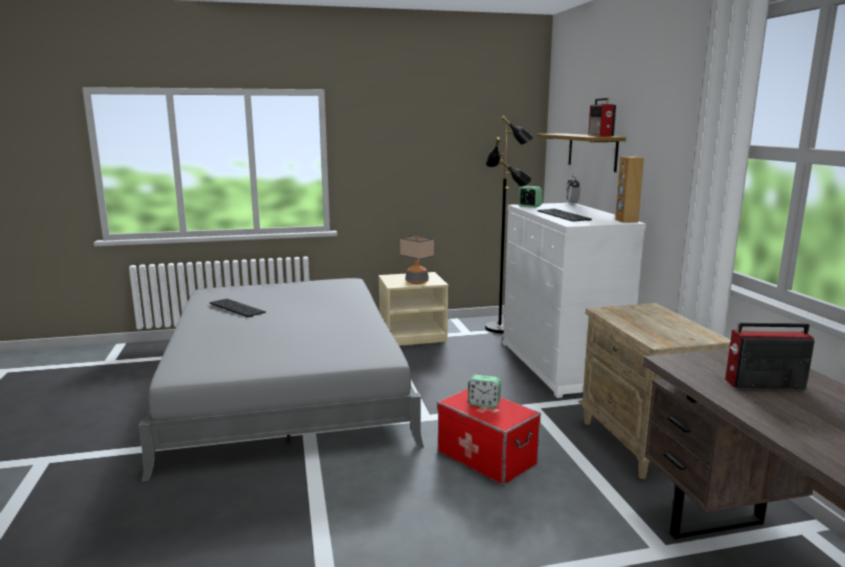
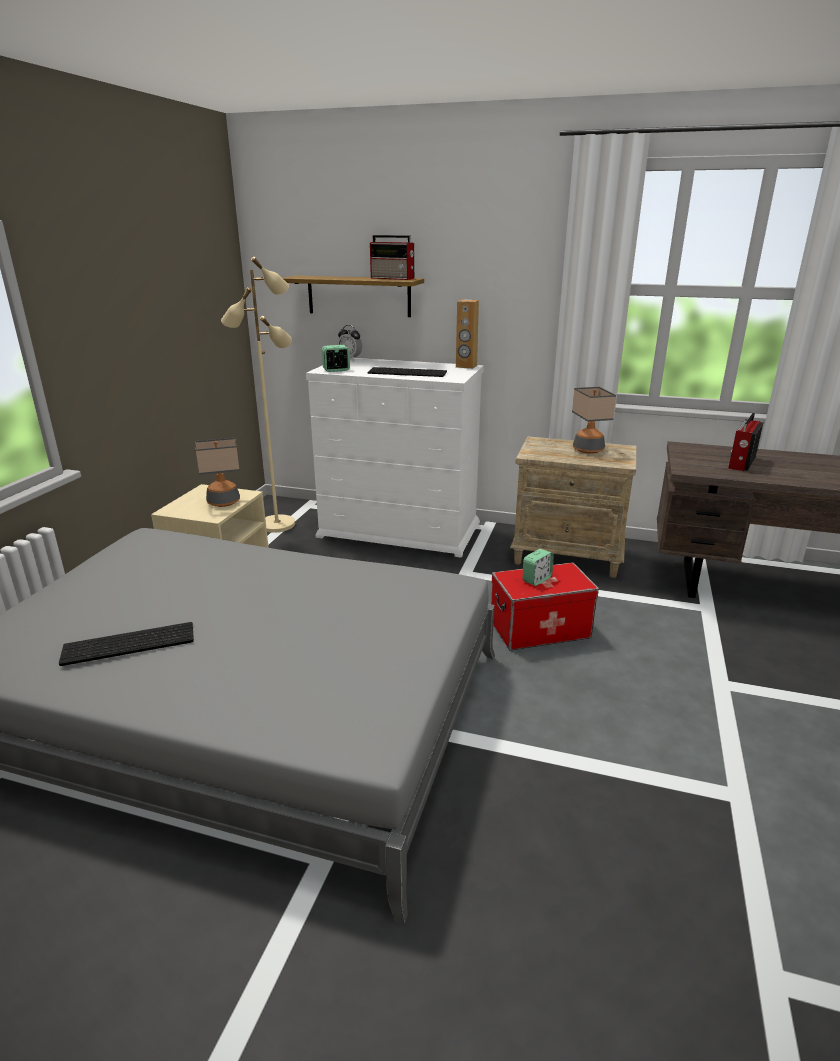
camera: 60 degrees left, 10 degrees up
black floor lamp [485,116,533,333] -> beige floor lamp [221,257,295,533]
none -> table lamp [572,387,616,454]

